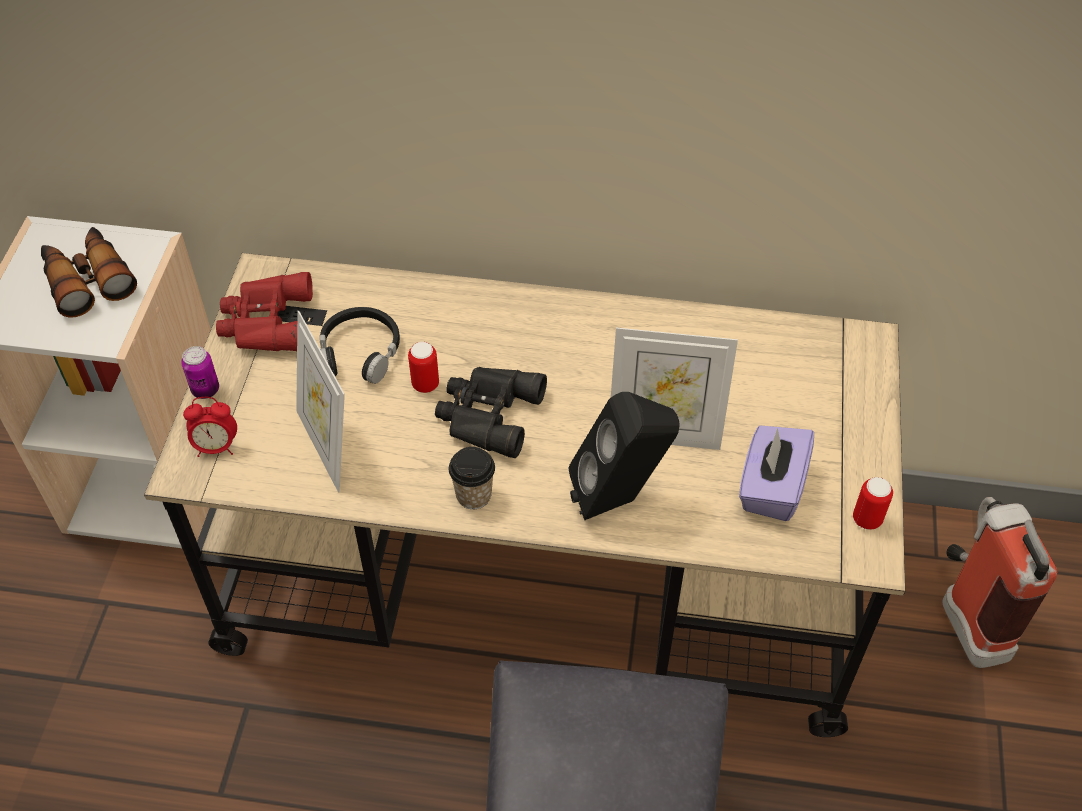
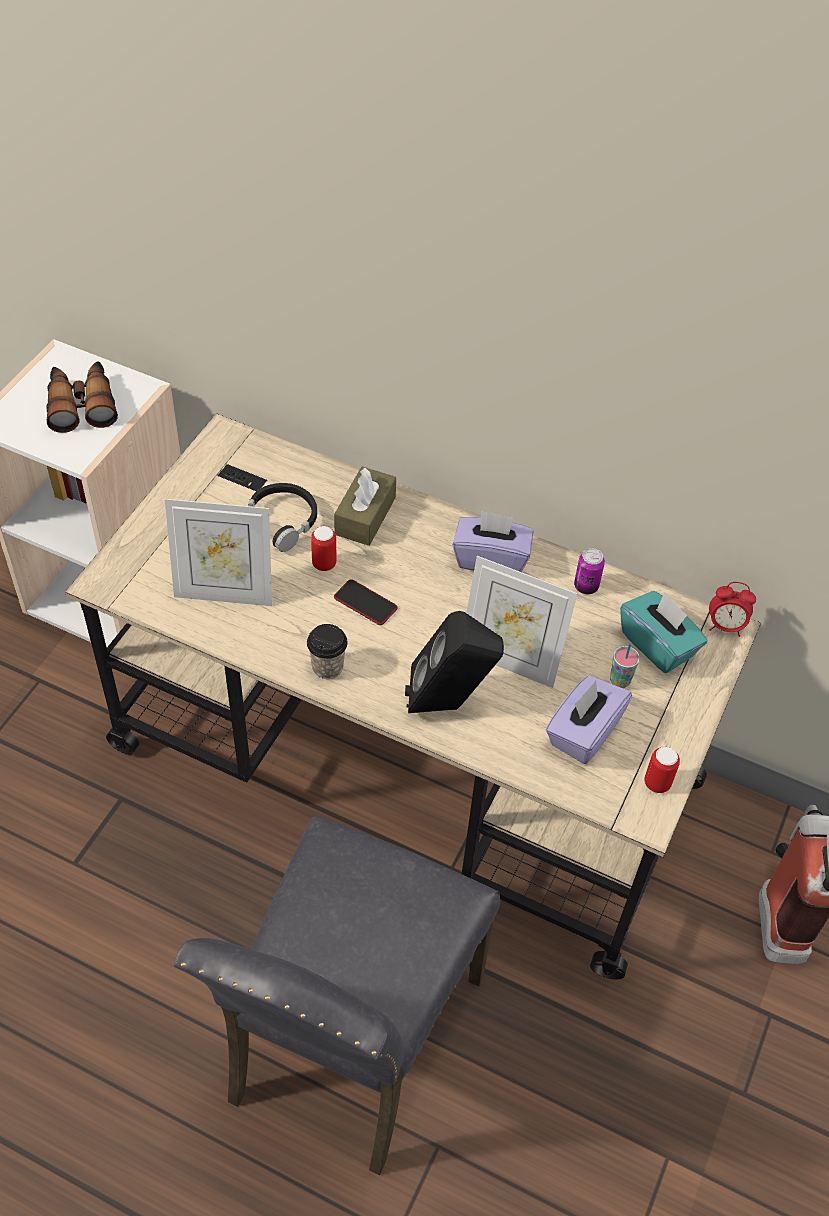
camera: 15 degrees right, 0 degrees up
can [181,346,219,399] -> can moved to [574,548,605,594]
alarm clock [183,397,237,457] -> alarm clock moved to [709,582,756,637]
red binoculars [216,272,313,351] -> none
picture frame [296,311,345,493] -> picture frame turned 75 degrees counterclockwise [165,499,272,606]
black binoculars [435,367,547,458] -> phone [334,579,397,625]
none -> brown tissue box [334,467,396,546]
none -> purple tissue box [452,511,533,572]
none -> cup [610,643,640,688]
none -> turquoise tissue box [620,591,707,673]

